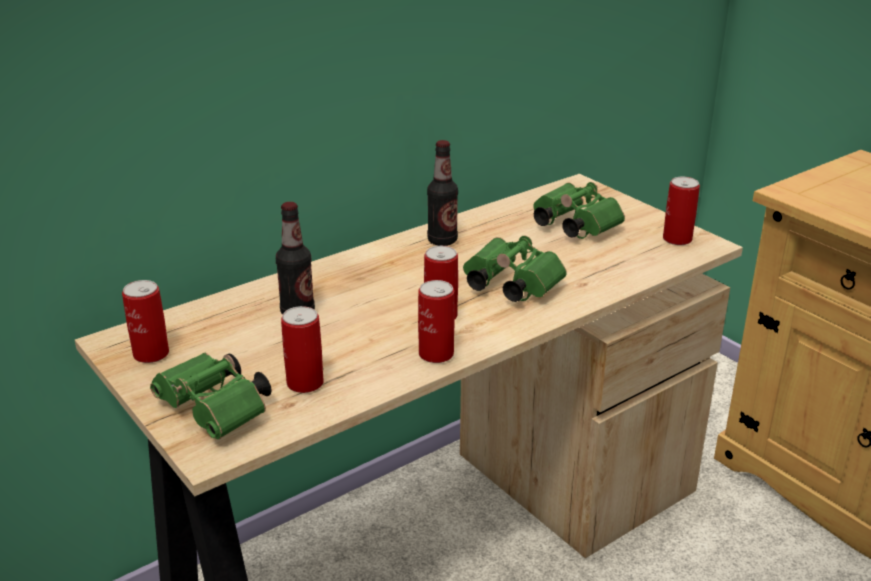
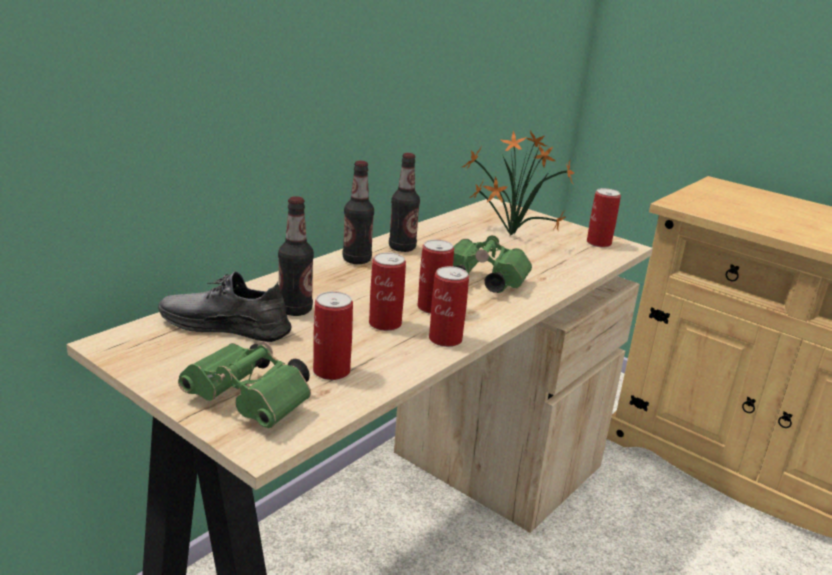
camera: 15 degrees left, 5 degrees down
can [122,280,169,363] -> can moved to [369,252,406,331]
green binoculars [533,182,625,239] -> potted plant [462,130,574,236]
none -> grey shoe [158,271,291,342]
none -> bottle [343,161,374,264]

